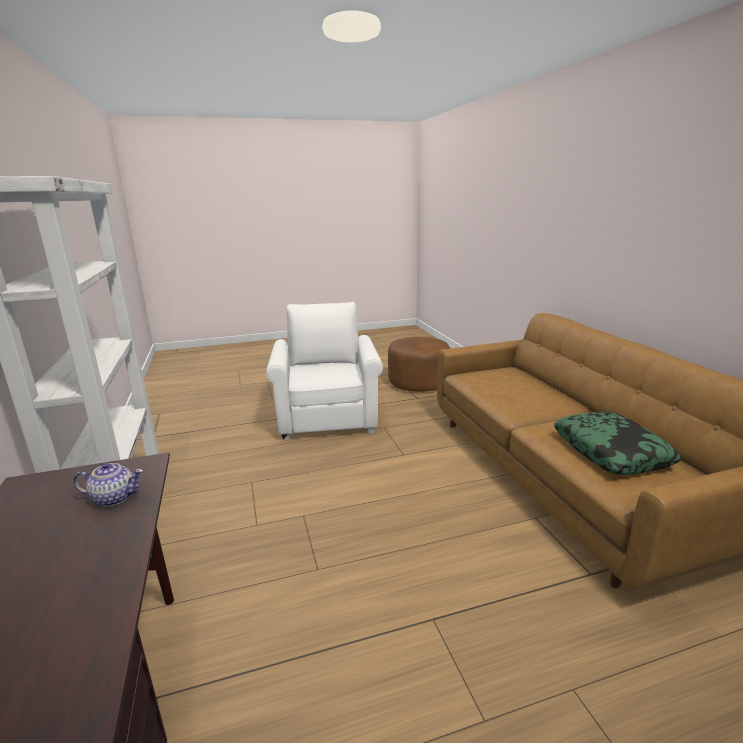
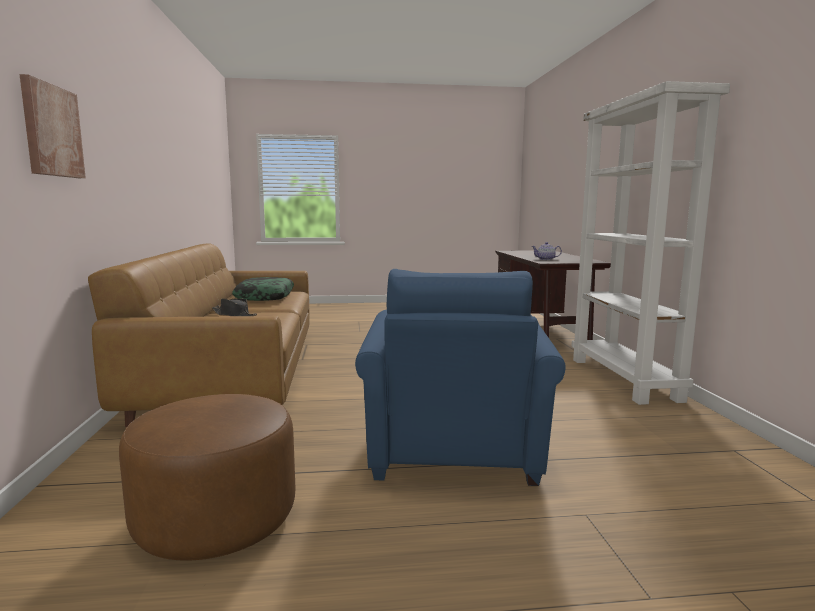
camera: 170 degrees left, 10 degrees down
white armchair [266,302,383,440] -> blue armchair [355,269,566,486]
none -> picture [19,74,86,178]
none -> black hat [212,298,257,316]

